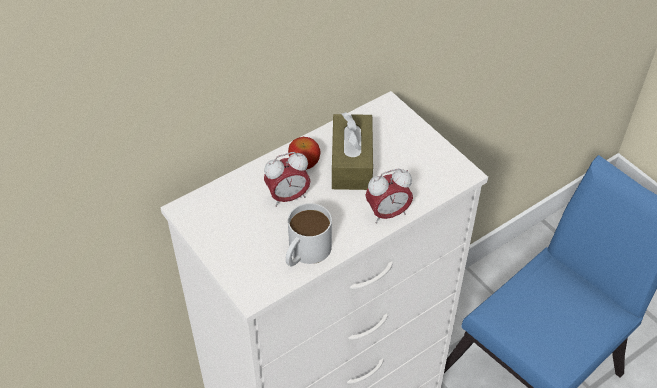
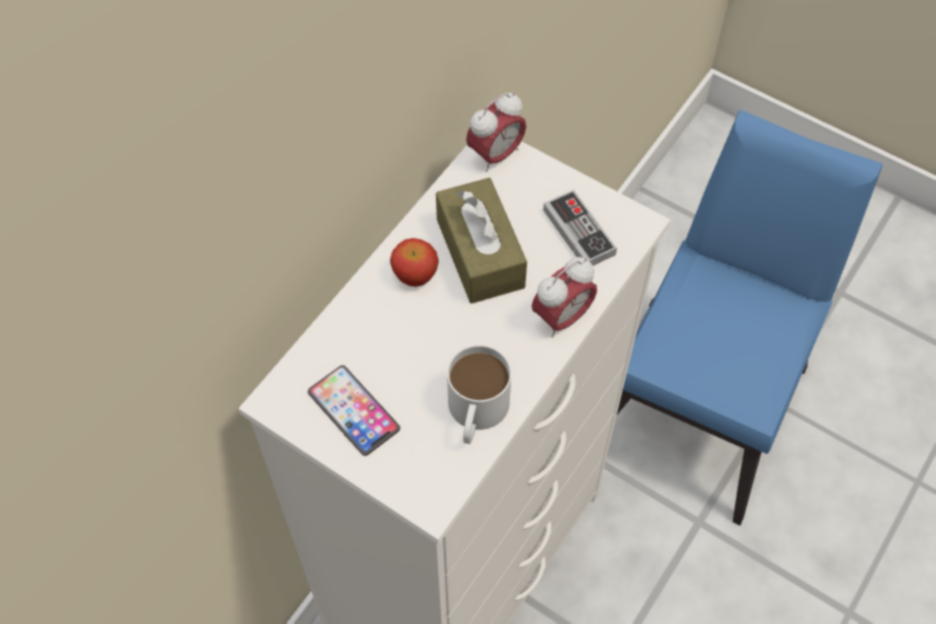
camera: 20 degrees left, 10 degrees up
alarm clock [264,152,310,207] -> alarm clock moved to [466,92,526,172]
none -> phone [308,365,400,456]
none -> game controller [543,190,617,266]

